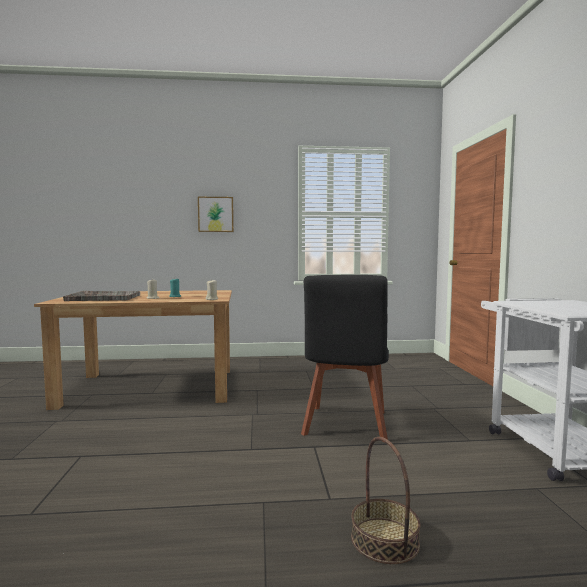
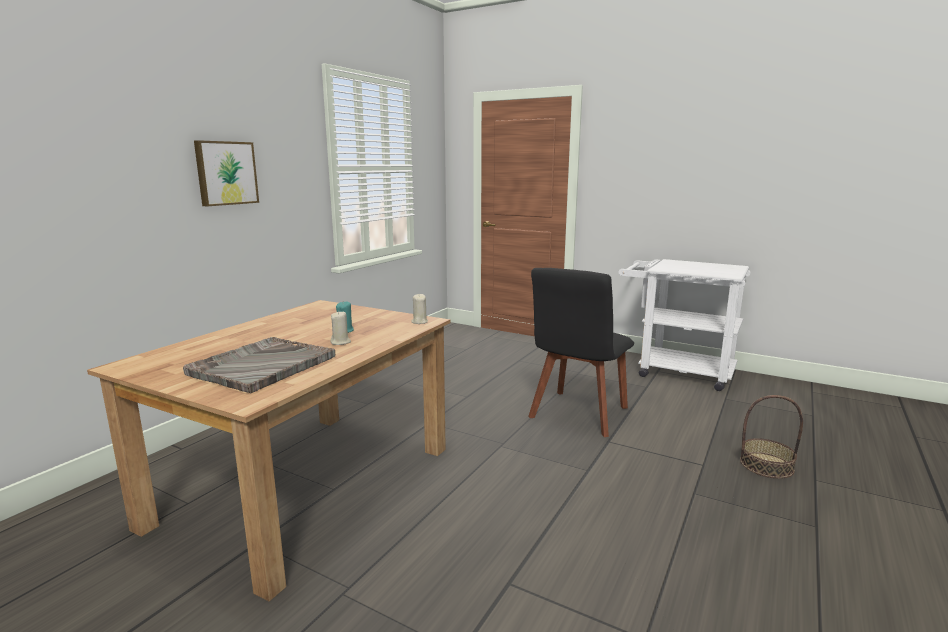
camera: 55 degrees left, 10 degrees up
black chair [301,275,389,443] -> black chair turned 75 degrees clockwise [528,268,634,437]

